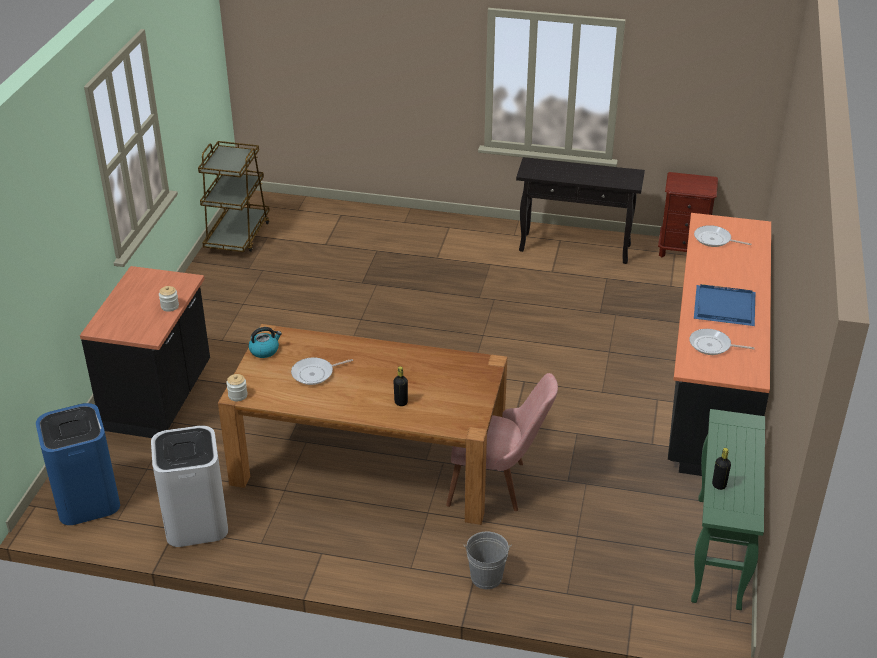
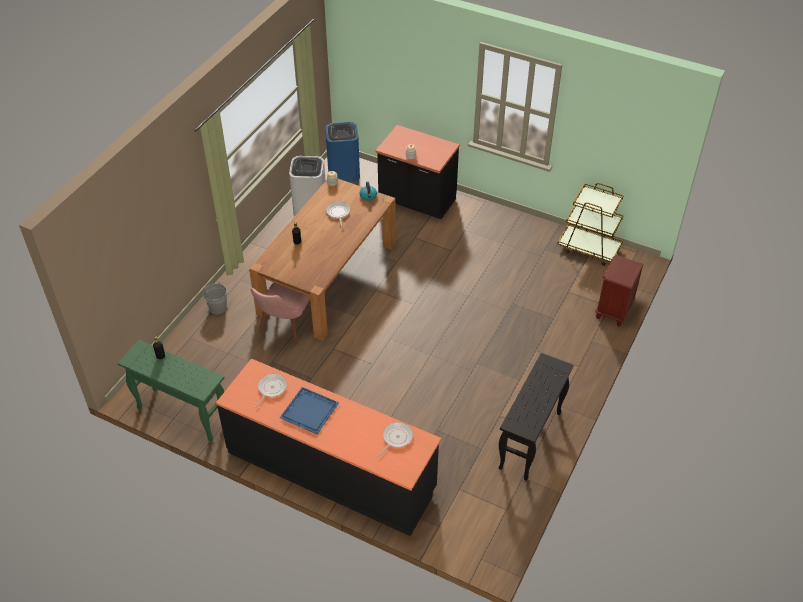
camera: 105 degrees right, 10 degrees up
brown nightstand [658,172,718,257] -> brown nightstand moved to [596,255,643,326]

